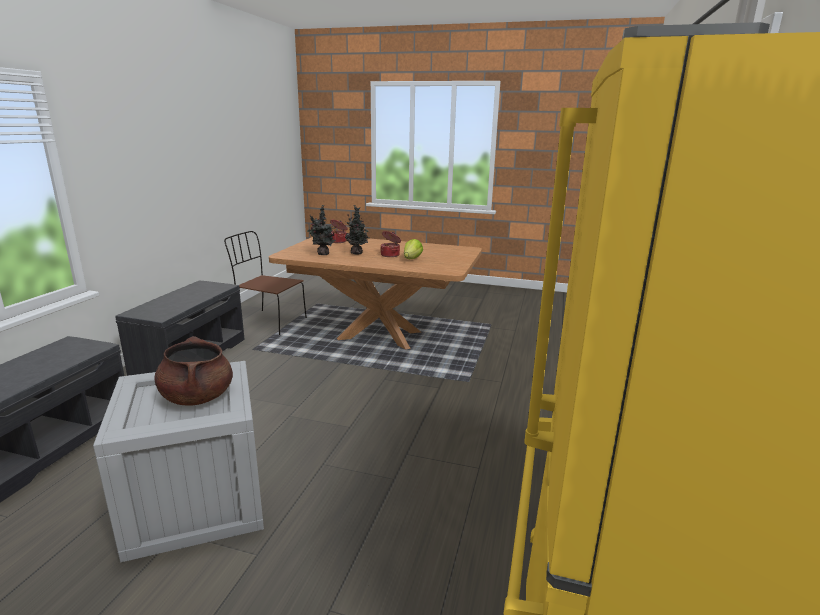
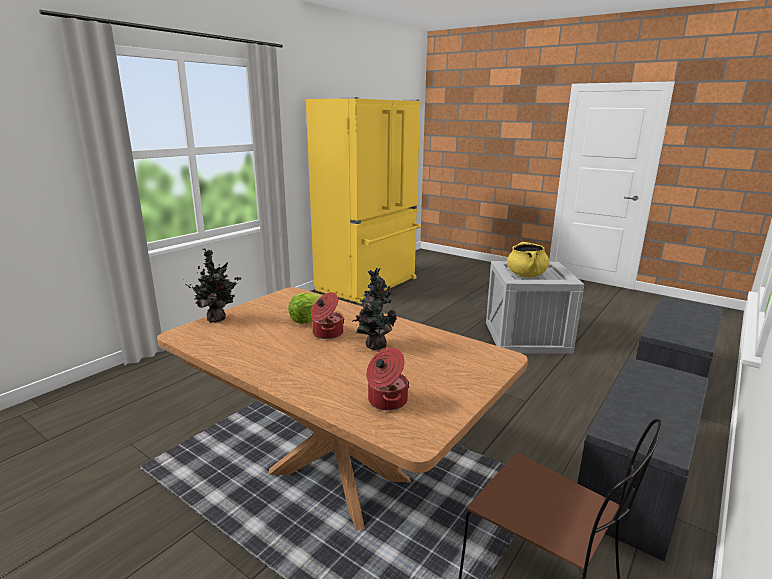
camera: 160 degrees left, 0 degrees up
brown cooking pot [154,336,233,406] -> yellow cooking pot [507,242,549,277]
potted plant [307,205,337,255] -> potted plant moved to [183,249,242,323]

